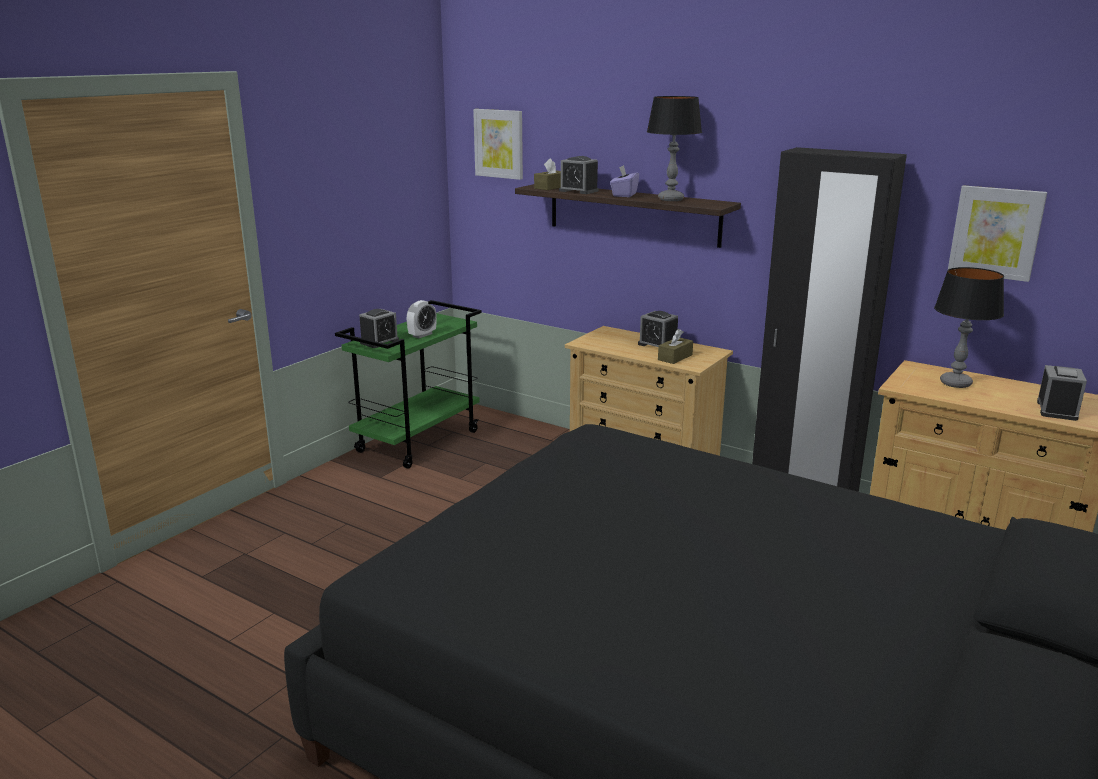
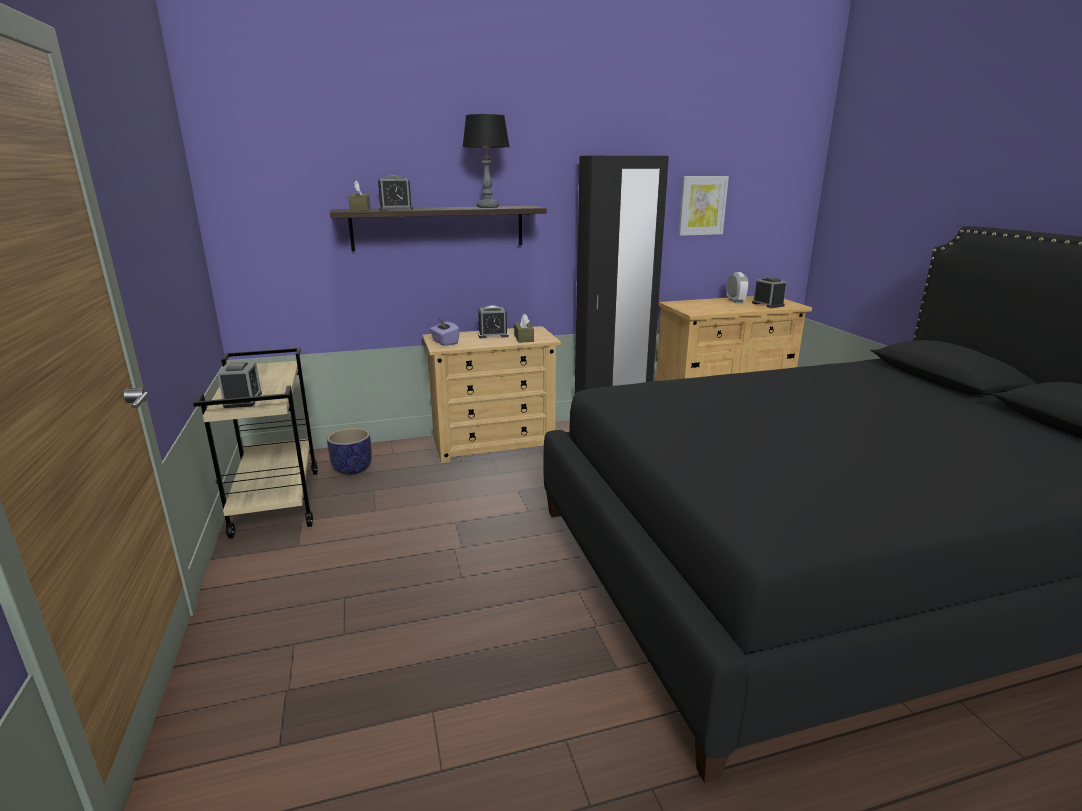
camera: 50 degrees left, 0 degrees up
green cart [335,300,482,468] -> beige cart [193,348,318,538]
alarm clock [407,300,437,338] -> alarm clock moved to [727,272,749,303]
picture [473,109,523,180] -> none
purple tissue box [610,165,639,197] -> purple tissue box moved to [430,318,460,346]
table lamp [934,267,1004,388] -> none
none -> planter [327,428,372,475]

